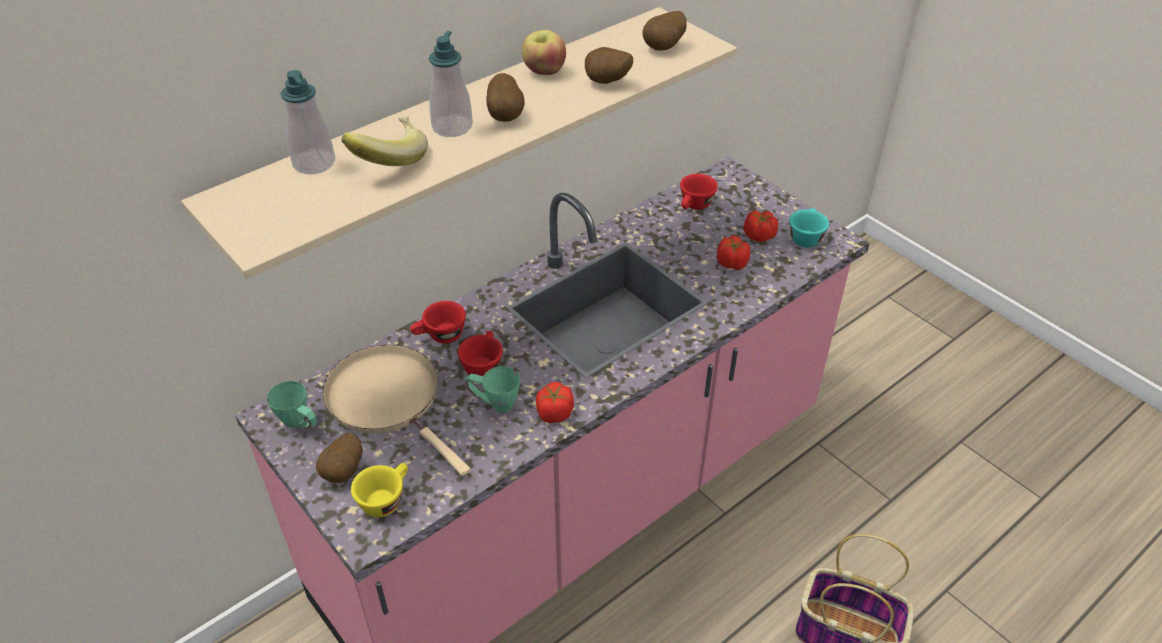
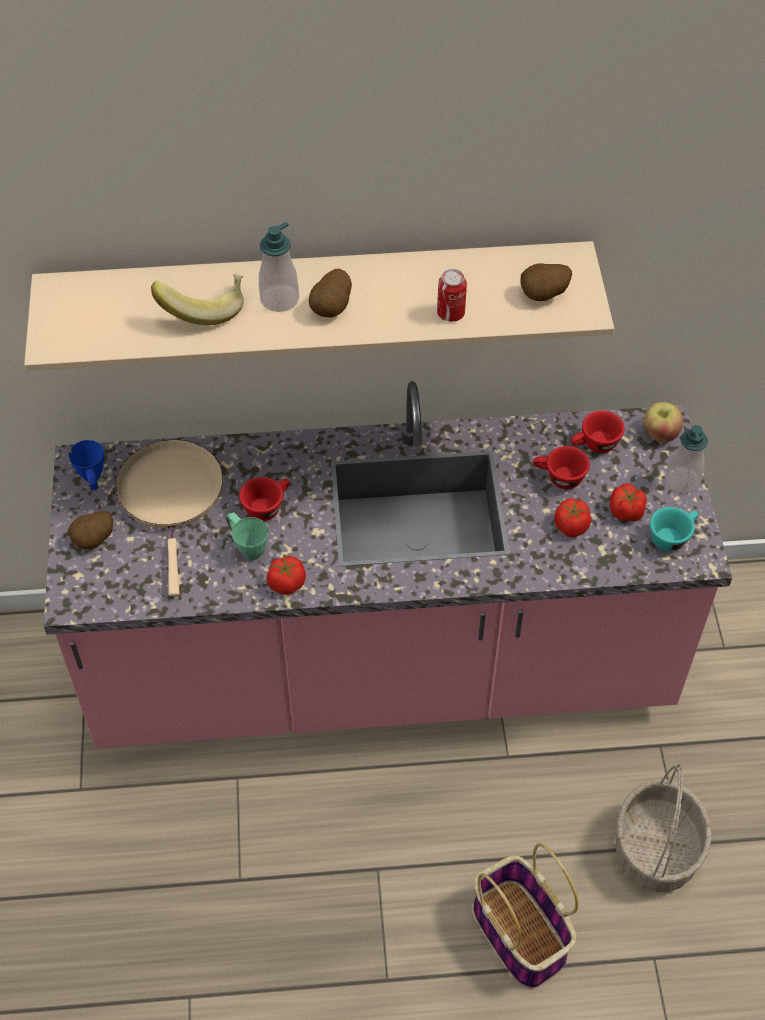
camera: 35 degrees right, 10 degrees up
green mug [267,381,317,429] -> blue mug [68,440,104,490]
soap dispenser [281,70,335,174] -> soap dispenser moved to [666,425,708,493]
yellow cup [351,463,408,517] -> none
red cup [410,301,466,344] -> red cup moved to [533,446,590,489]
apple [522,30,566,75] -> apple moved to [643,402,683,443]
potato [585,47,633,84] -> can [437,269,467,322]
none -> basket [616,764,712,892]

